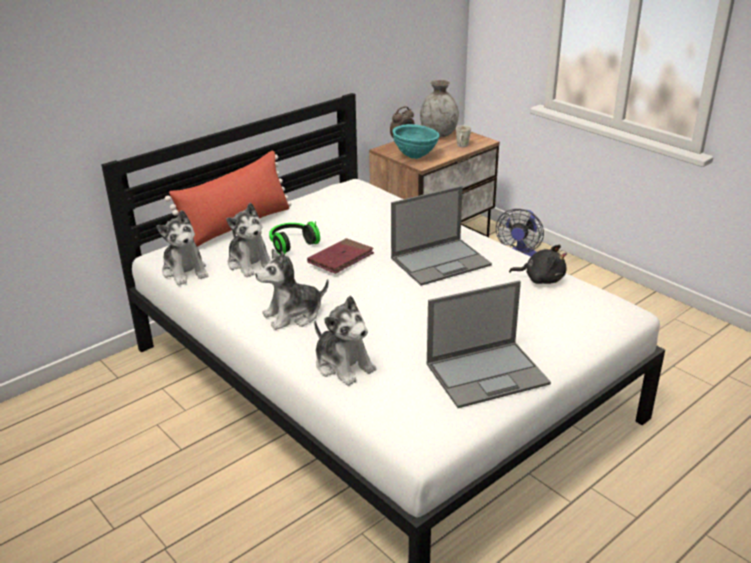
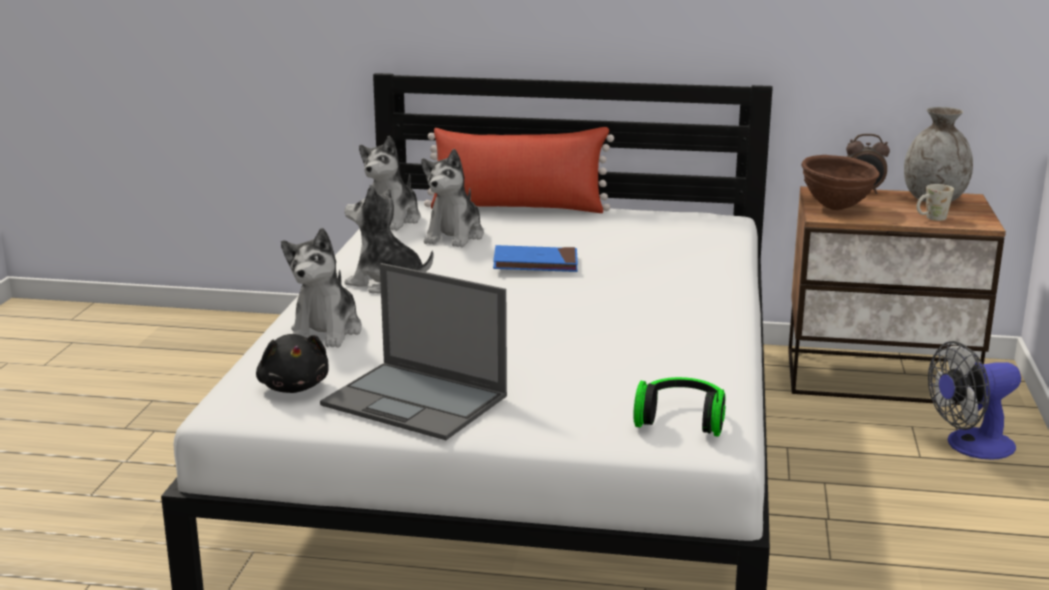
camera: 50 degrees right, 10 degrees down
headphones [269,221,320,255] -> headphones moved to [633,377,726,437]
red book [307,238,374,274] -> blue book [493,245,578,272]
laptop [391,186,492,286] -> none
turquoise bowl [392,124,439,159] -> brown bowl [801,155,880,210]
black plush toy [509,245,567,284] -> black plush toy moved to [256,334,329,393]

